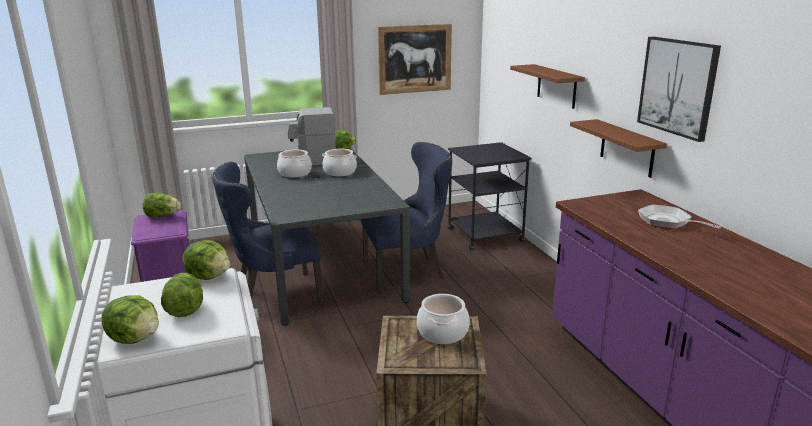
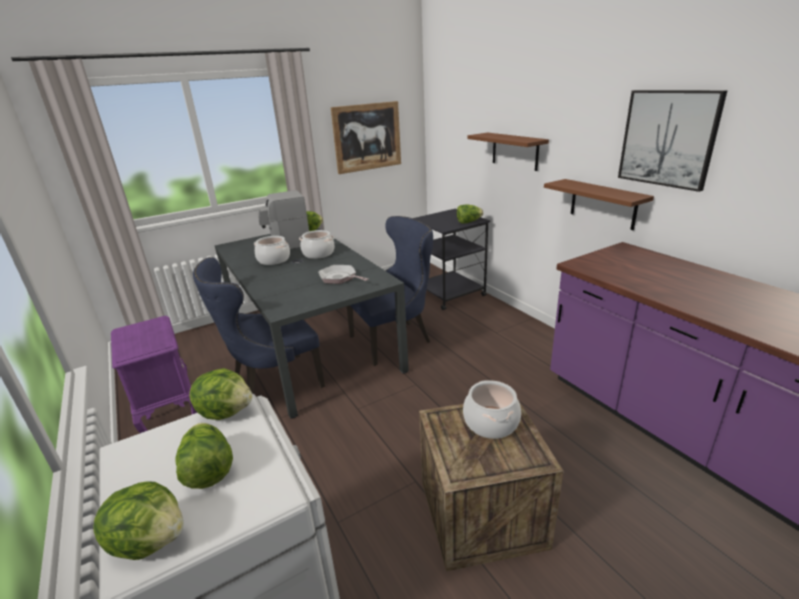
camera: 10 degrees left, 5 degrees up
lettuce [143,193,181,218] -> lettuce moved to [457,204,483,223]
frying pan [638,204,721,229] -> frying pan moved to [319,265,369,284]

